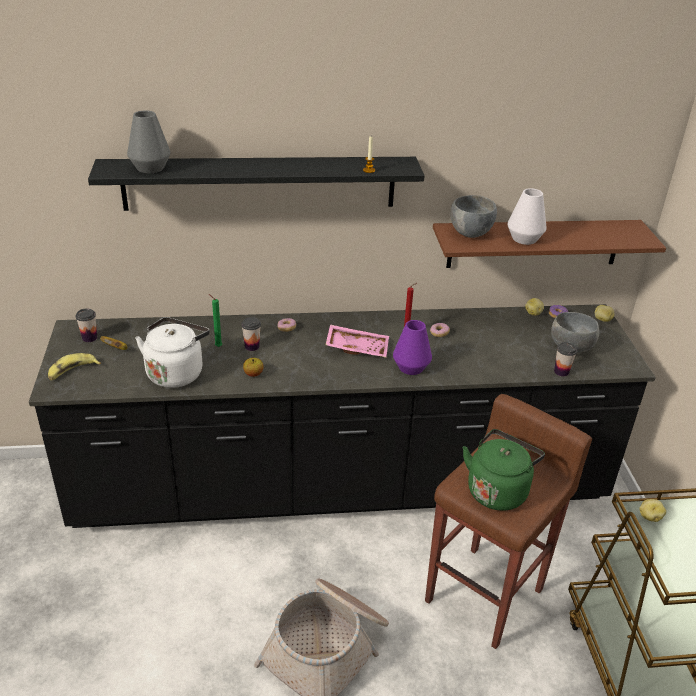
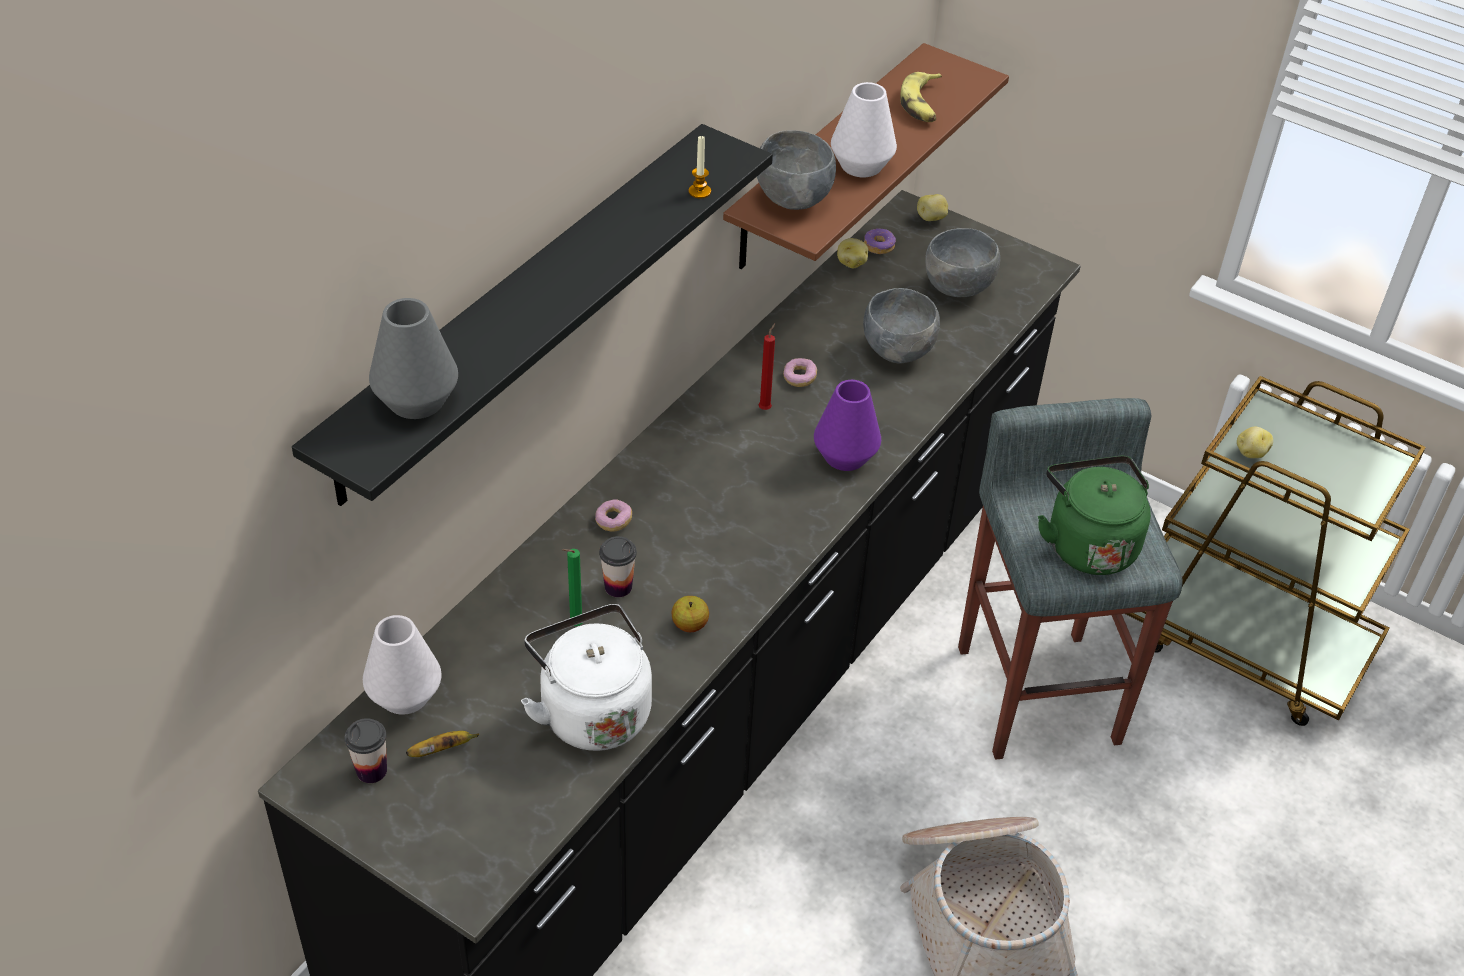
camera: 50 degrees left, 10 degrees up
banana [48,353,101,380] -> banana moved to [900,72,942,122]
pink tray [325,324,389,358] -> none
brown stool [425,394,592,649] -> grey stool [958,398,1183,760]
cup [554,342,577,377] -> none
none -> white vase [363,615,441,715]
none -> grey bowl [863,288,940,363]

